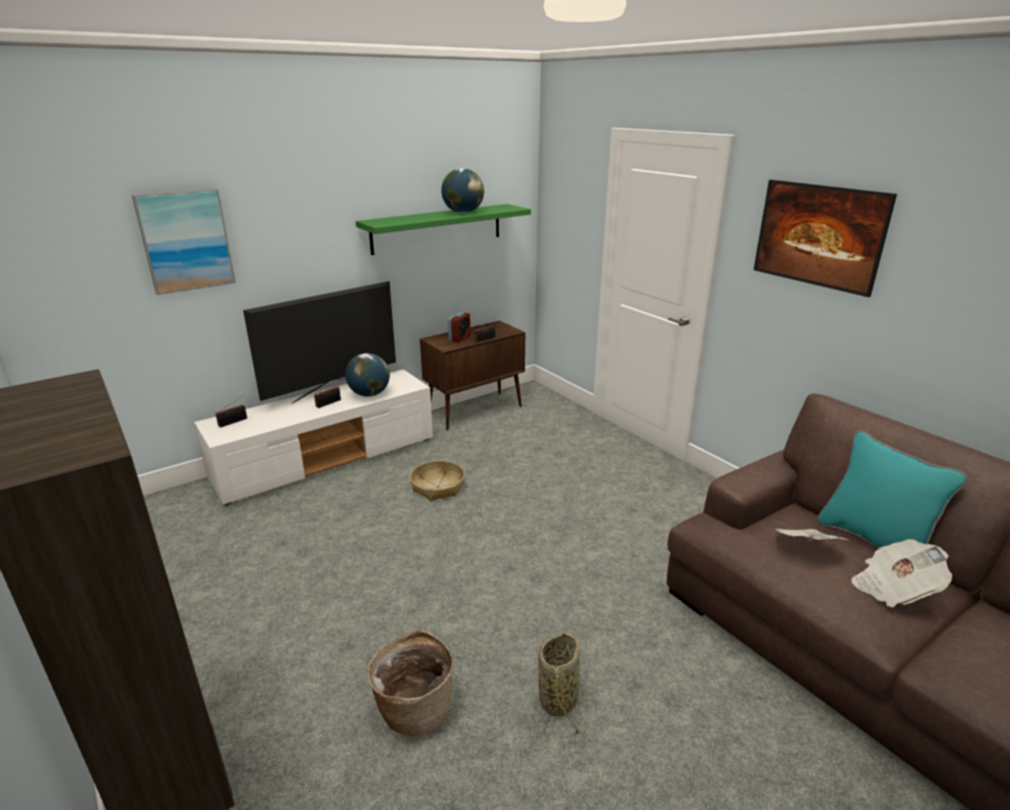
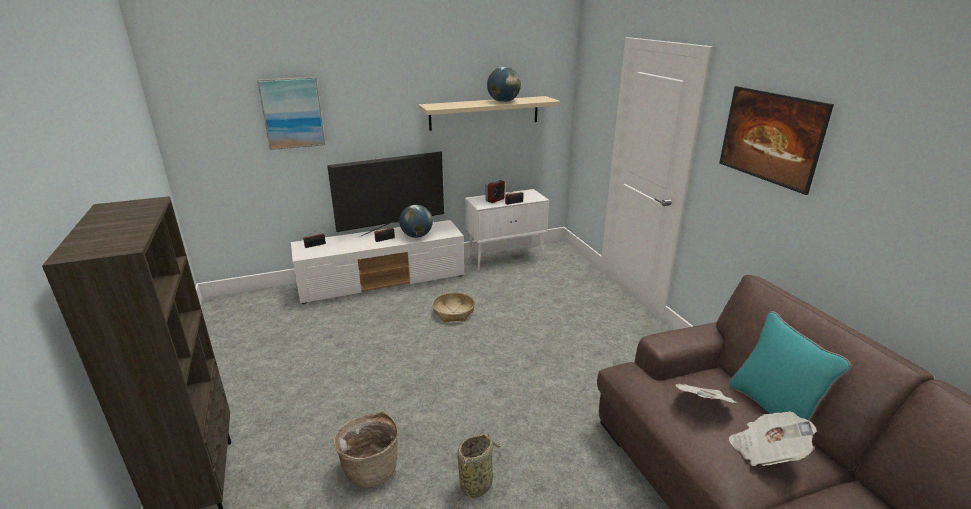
camera: 15 degrees right, 0 degrees up
green shelf [356,204,531,255] -> beige shelf [418,96,560,131]
brown cabinet [420,321,525,431] -> white cabinet [465,189,549,271]

